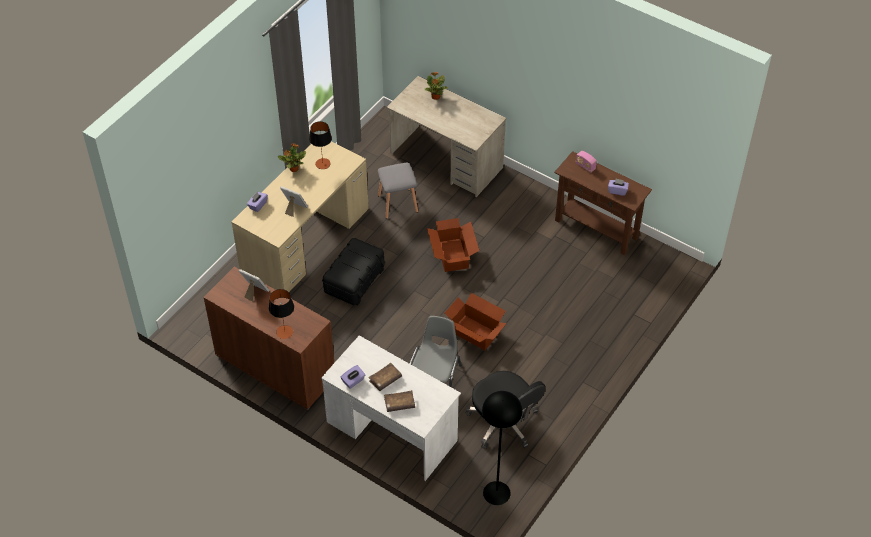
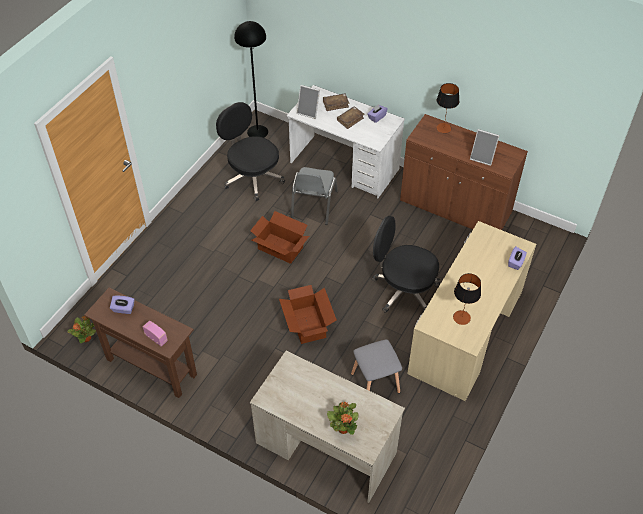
camera: 175 degrees right, 0 degrees up
potted plant [278,143,306,172] -> potted plant moved to [67,316,96,343]
picture frame [280,186,308,217] -> picture frame moved to [297,85,320,119]
black storage box [322,238,386,306] -> black office chair [372,216,440,314]

